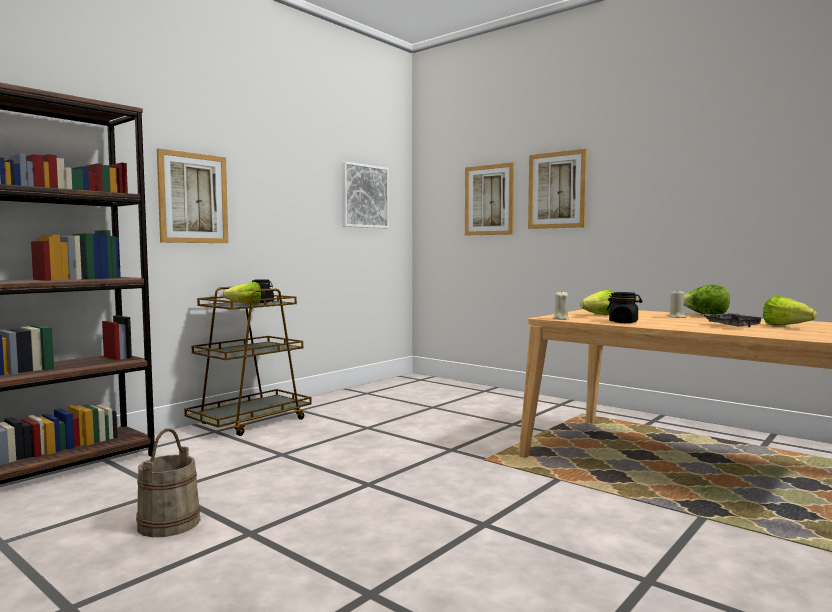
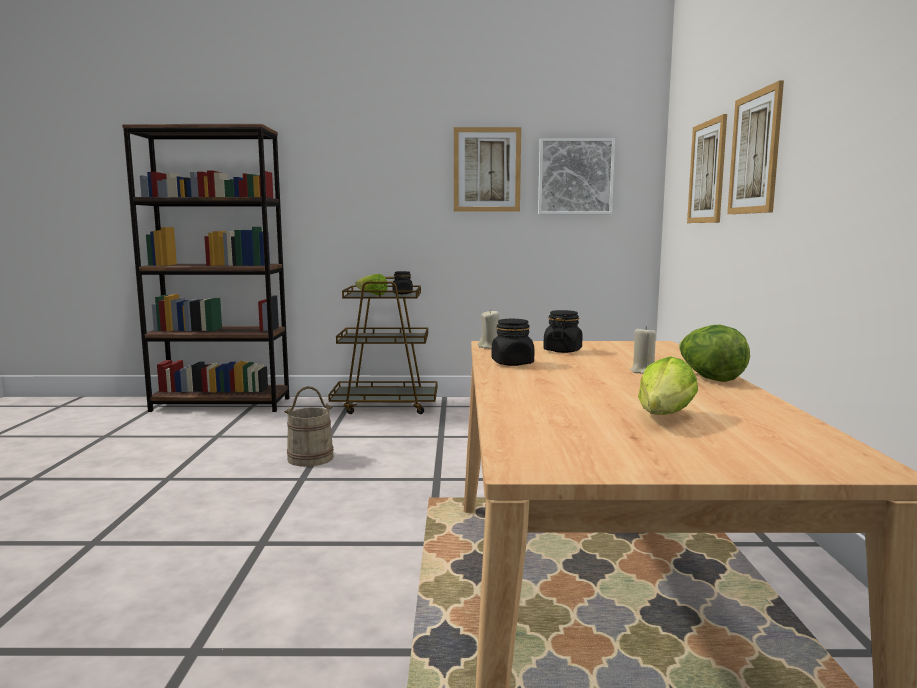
camera: 50 degrees right, 5 degrees up
beige bucket [136,428,201,537] -> beige bucket moved to [284,386,334,467]
picture [157,148,228,243] -> picture moved to [454,127,521,212]
lettuce [580,290,614,315] -> black jar [543,310,583,353]
grey tray [702,313,762,327] -> none

